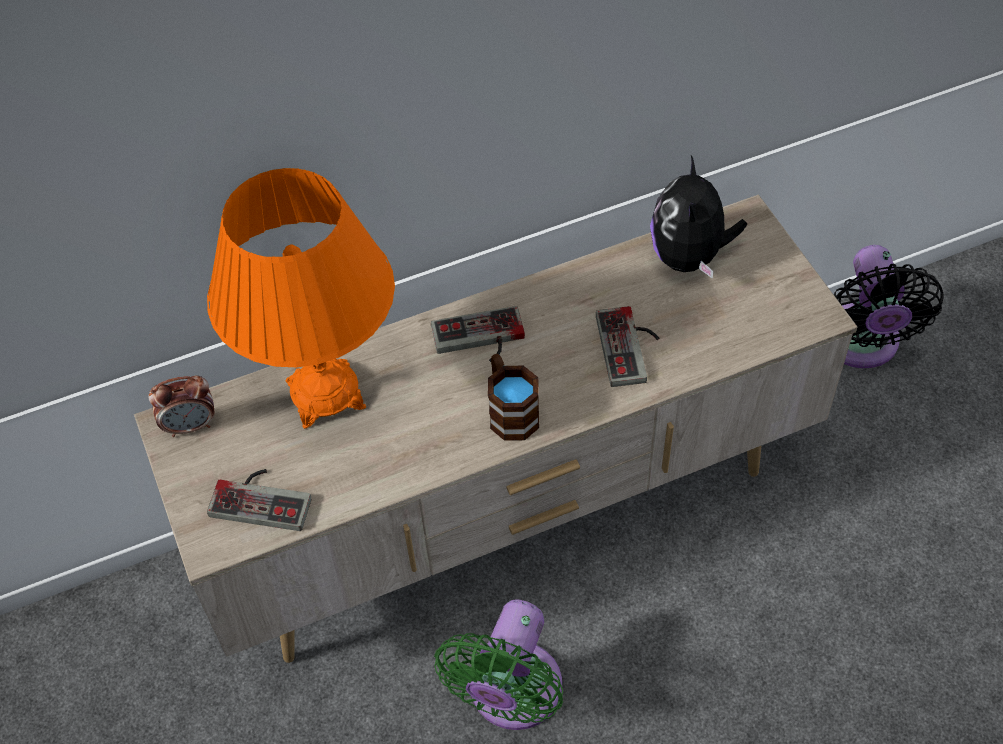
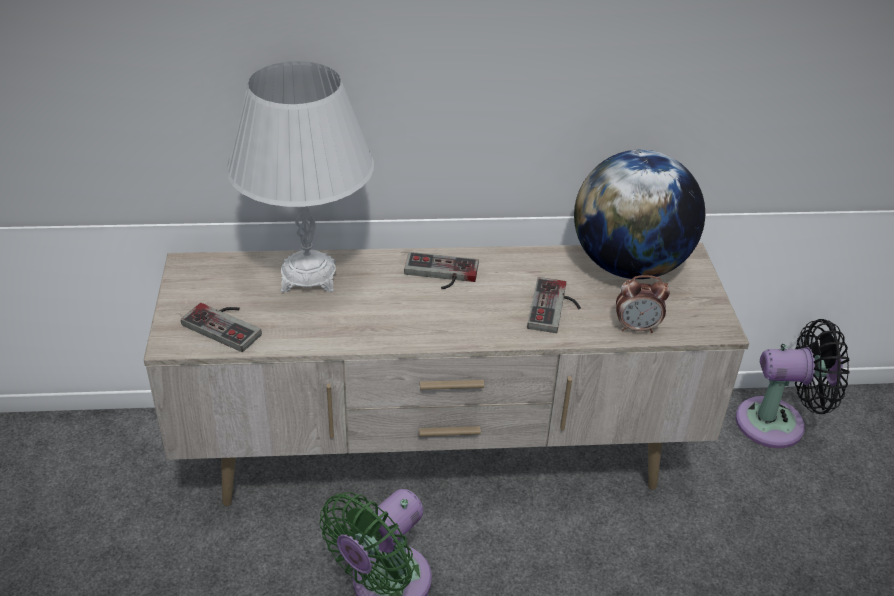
camera: 15 degrees right, 15 degrees down
alarm clock [149,376,214,437] -> alarm clock moved to [616,275,670,333]
orange table lamp [207,168,395,429] -> white table lamp [226,61,374,293]
brown mug [488,354,539,441] -> none
plush toy [650,156,747,279] -> globe [574,150,705,279]
black fan [834,245,943,368] -> black fan turned 105 degrees counterclockwise [736,319,850,448]

